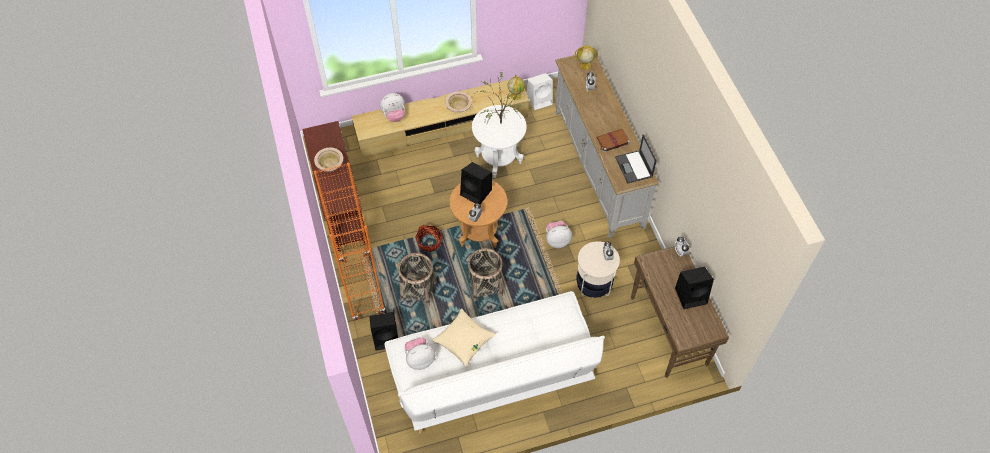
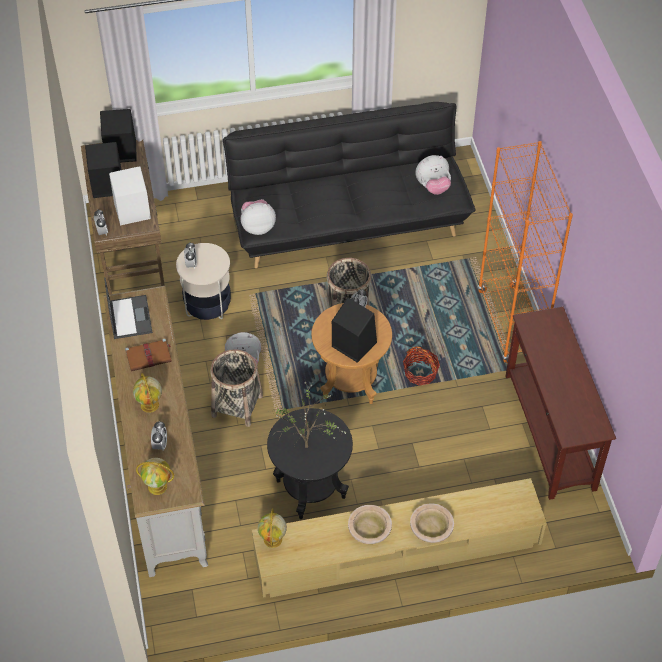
camera: 175 degrees left, 5 degrees down
beige bowl [314,148,343,172] -> beige bowl moved to [410,503,454,543]
black speaker [369,312,398,350] -> black speaker moved to [100,109,137,163]
plush toy [380,93,405,122] -> plush toy moved to [241,199,276,235]
white sofa [384,291,605,433] -> black sofa [223,102,475,268]
basket [398,253,437,306] -> basket moved to [210,349,263,427]
beige pillow [432,308,496,367] -> none
white side table [472,105,527,178] -> black side table [267,408,353,519]
white speaker [527,73,553,110] -> white speaker moved to [109,166,151,225]
none -> globe [133,373,162,413]

